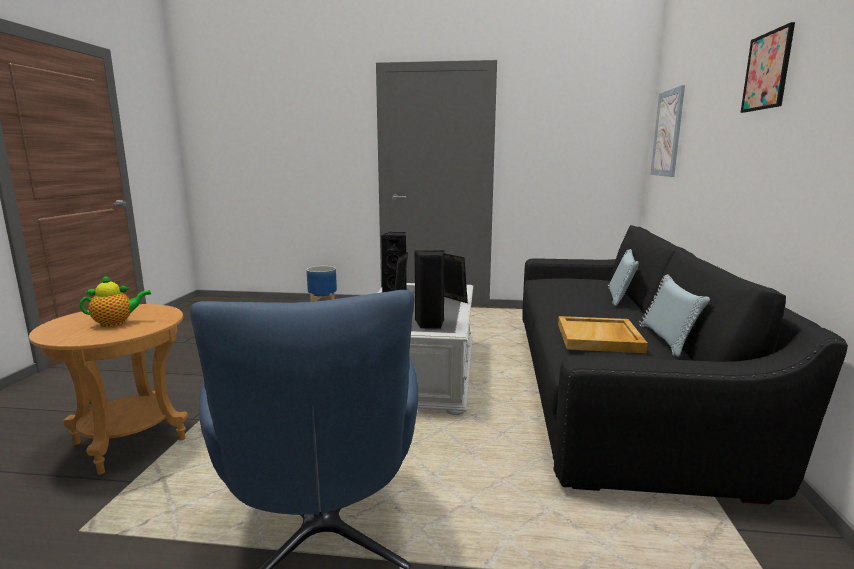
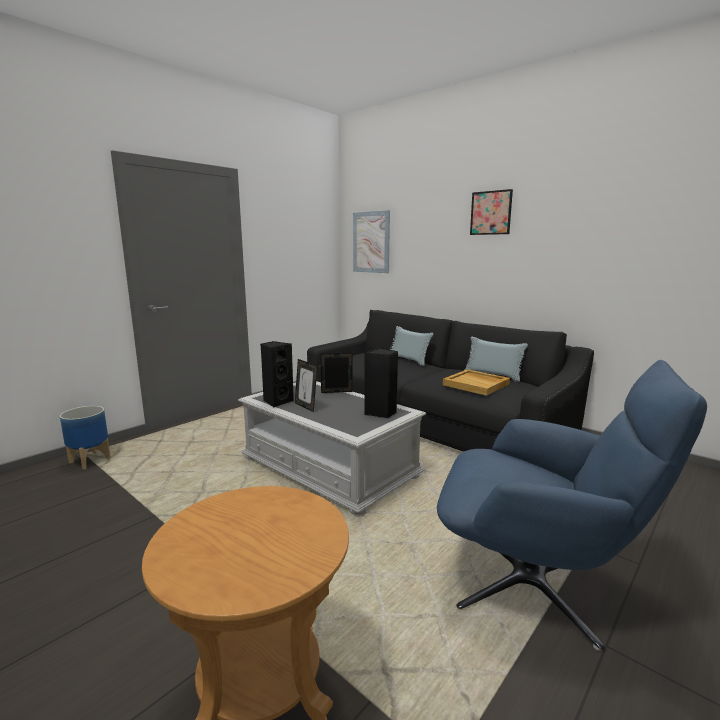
camera: 55 degrees left, 0 degrees up
teapot [79,275,151,327] -> none

